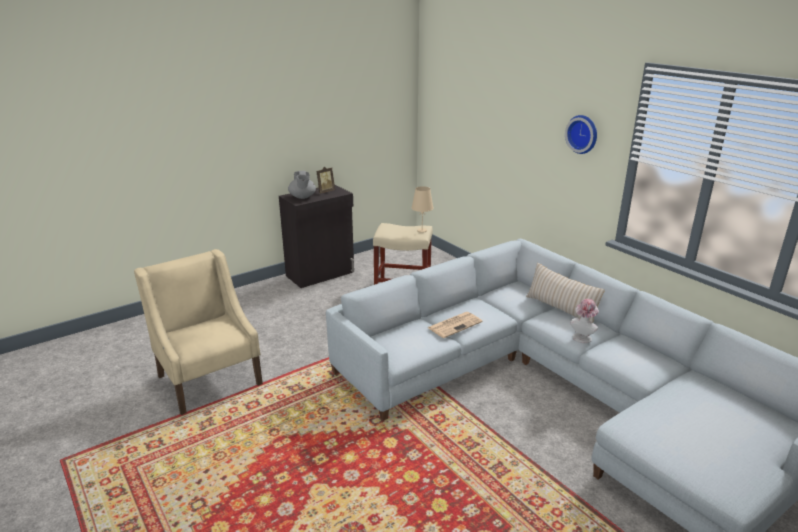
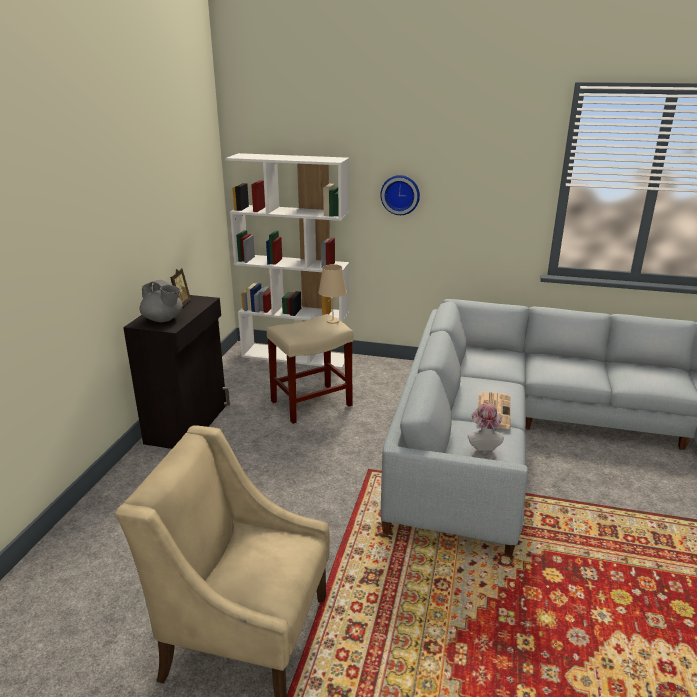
camera: 40 degrees left, 0 degrees up
beige pillow [526,263,605,323] -> none
wall clock [565,115,597,154] -> wall clock moved to [380,175,420,215]
hat [571,299,599,343] -> hat moved to [468,403,504,460]
none -> white bookcase [225,153,349,369]

